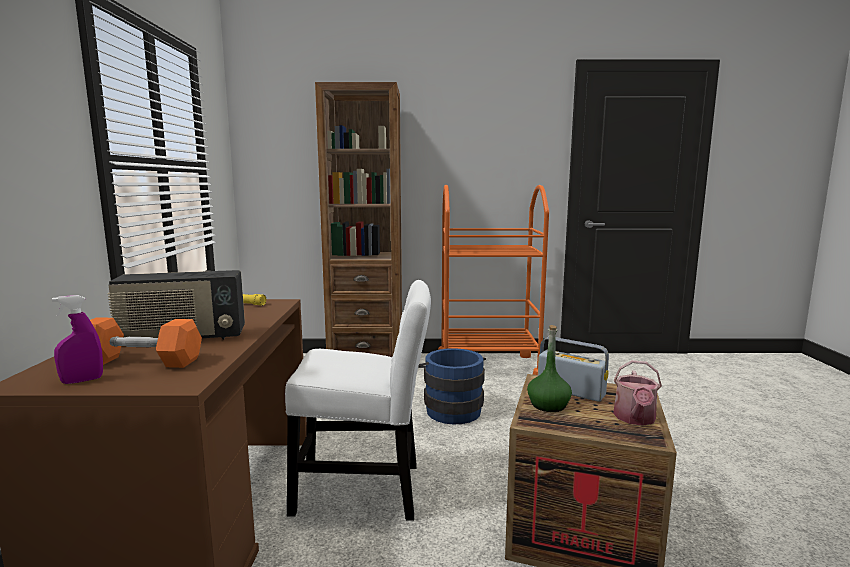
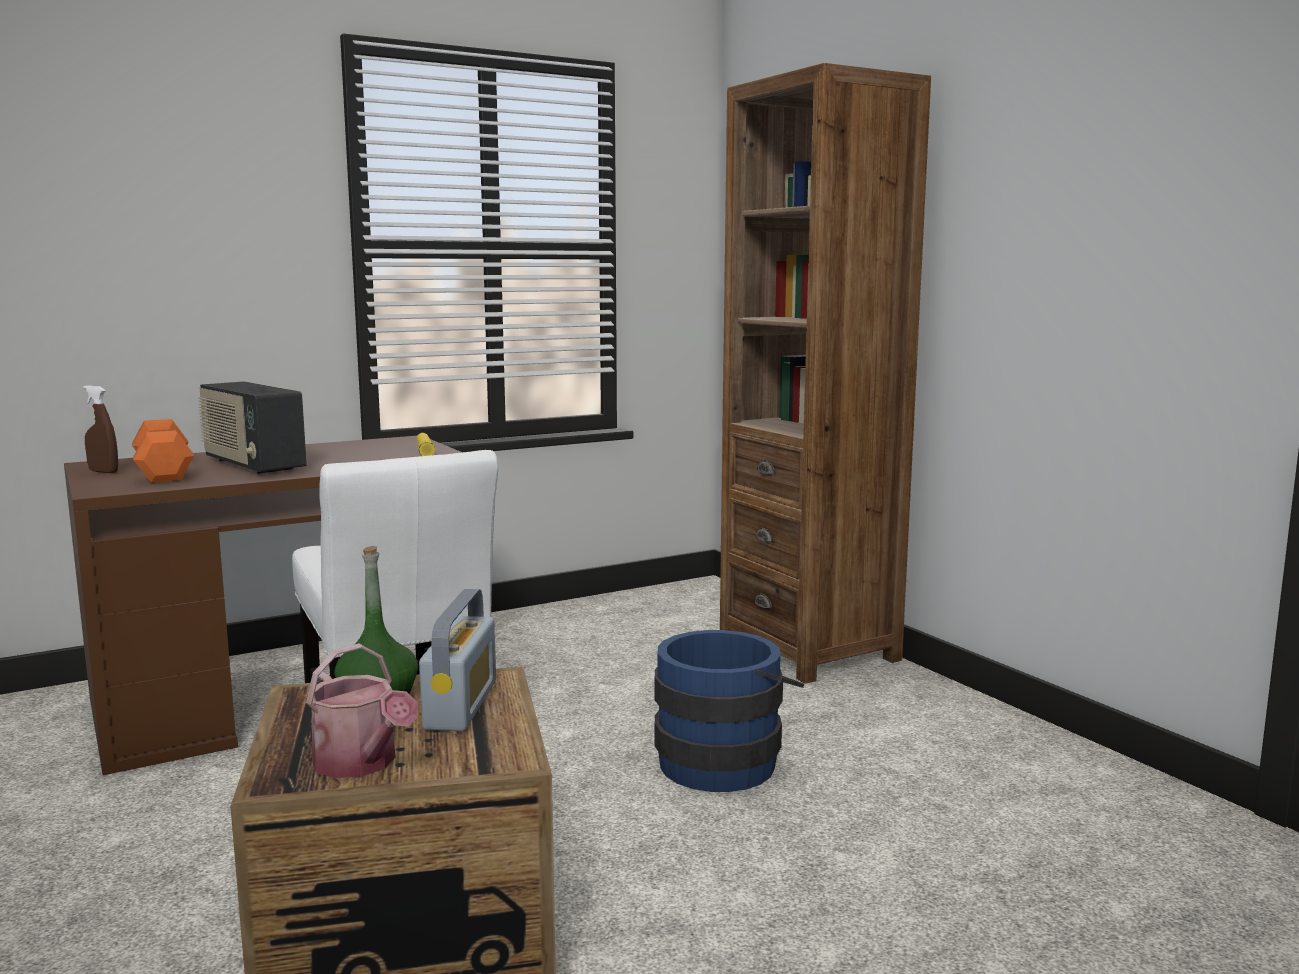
camera: 60 degrees right, 0 degrees up
purple spray bottle [52,295,103,384] -> brown spray bottle [83,385,118,473]
orange cart [438,185,549,375] -> none
watering can [613,360,662,426] -> watering can turned 120 degrees counterclockwise [306,643,418,778]

